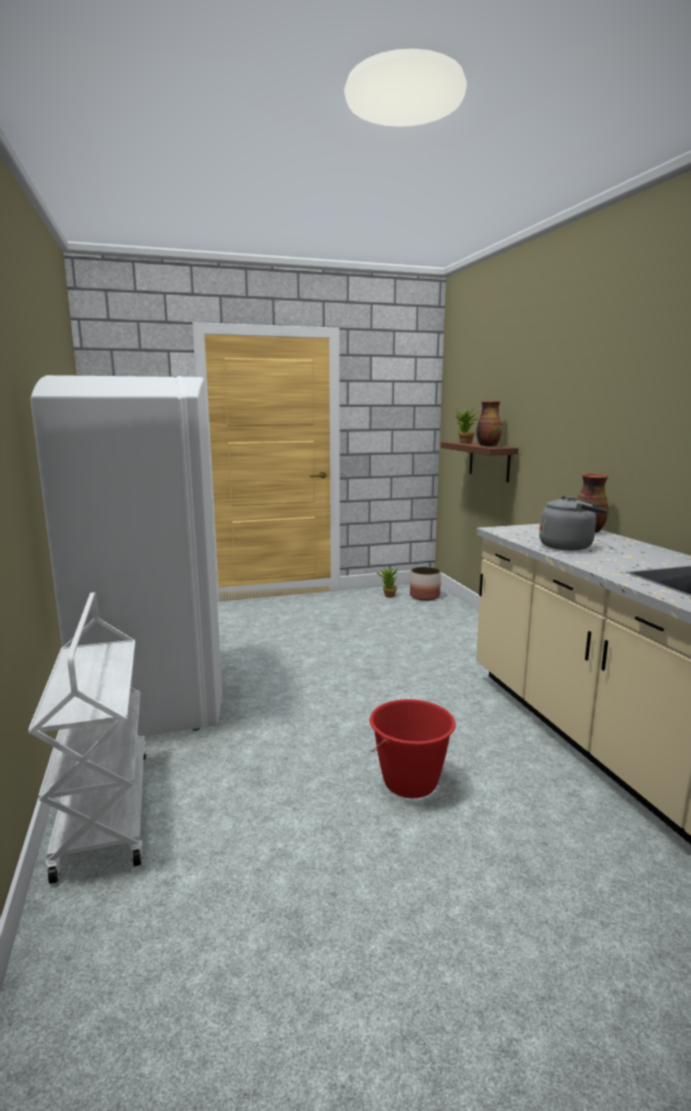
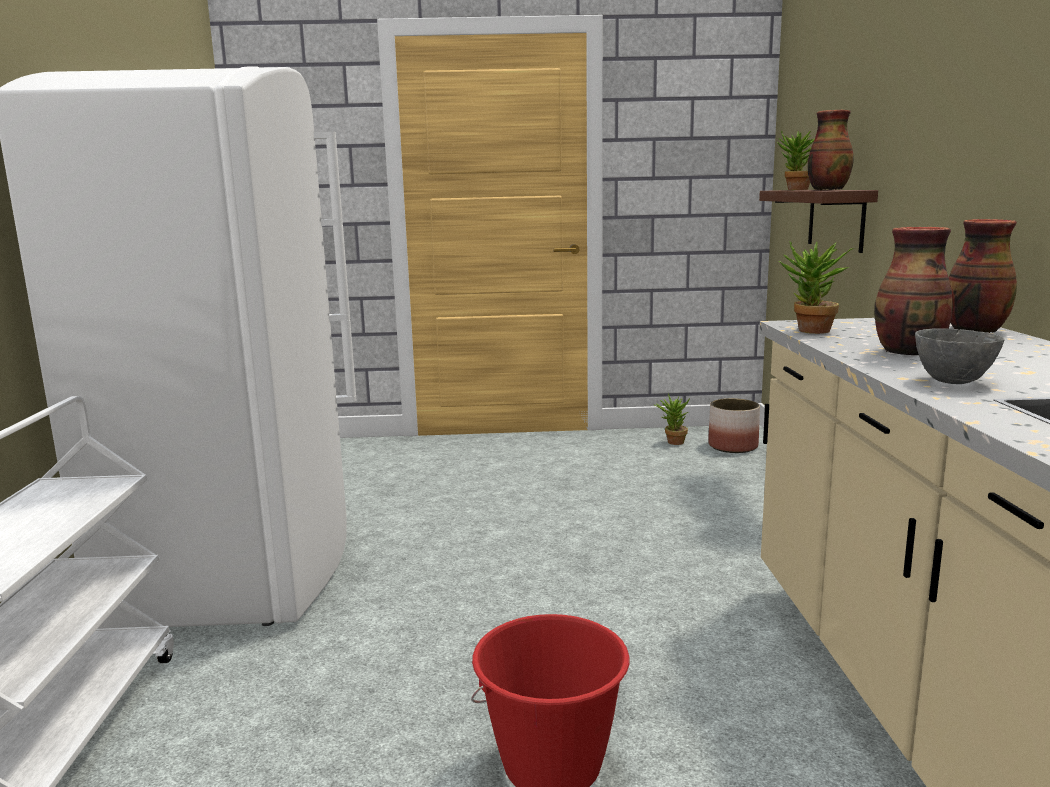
camera: 15 degrees right, 0 degrees up
grey kettle [539,496,607,550] -> vase [874,227,953,355]
none -> potted plant [779,242,854,334]
none -> grey bowl [915,328,1004,384]

